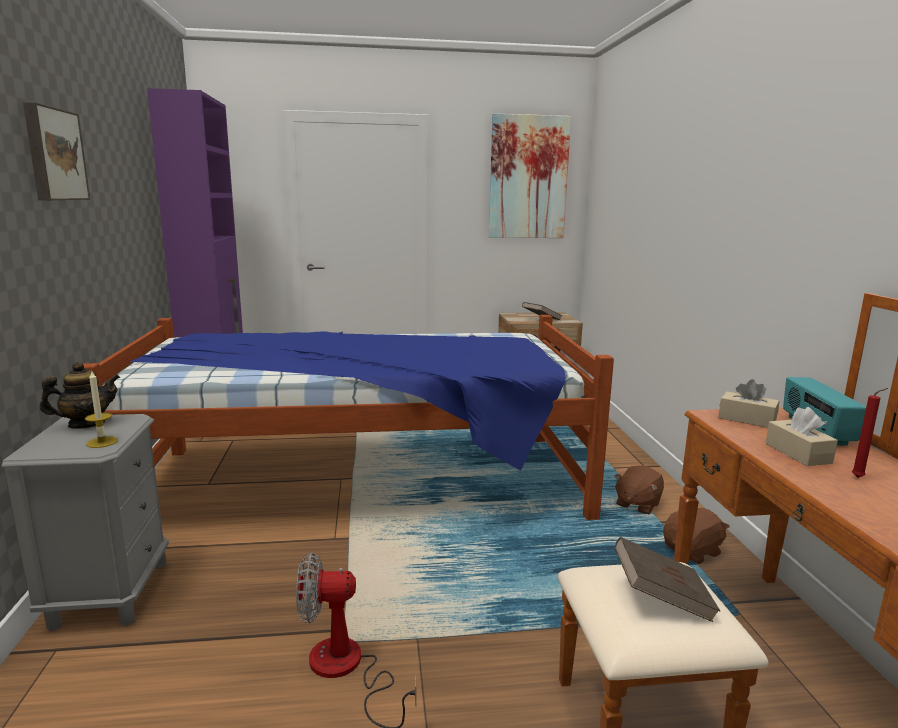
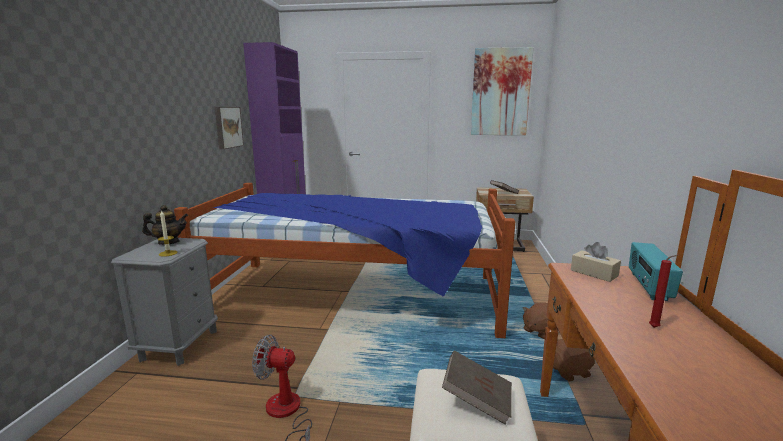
camera: 15 degrees right, 0 degrees up
picture [23,102,90,200] -> picture moved to [215,107,244,149]
beige tissue box [765,407,838,466] -> none

